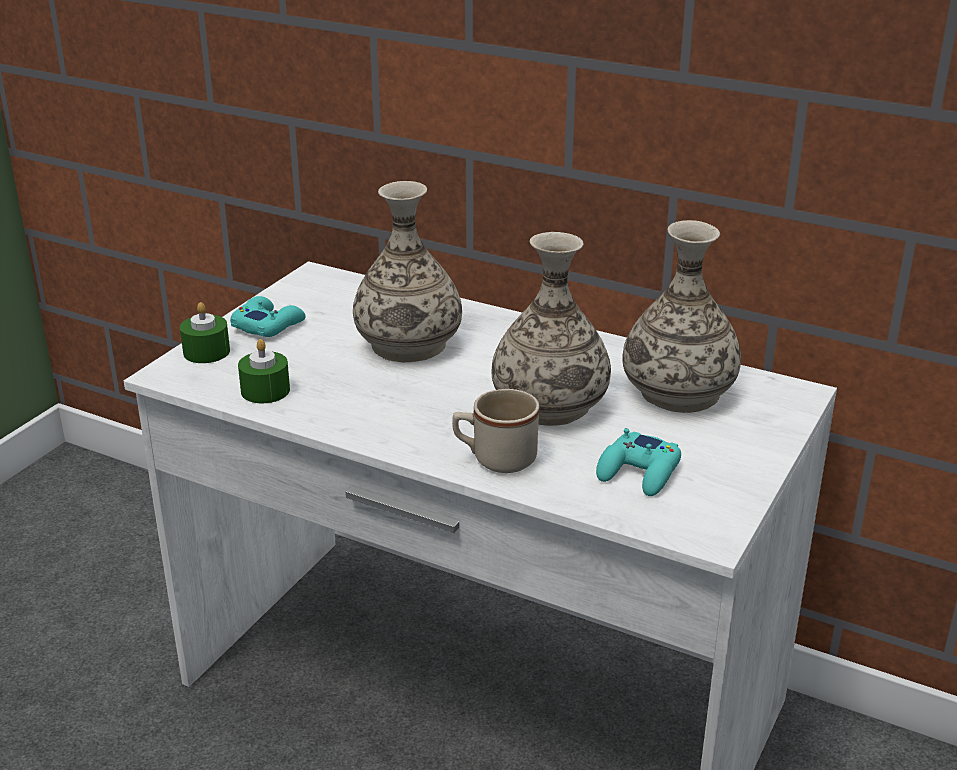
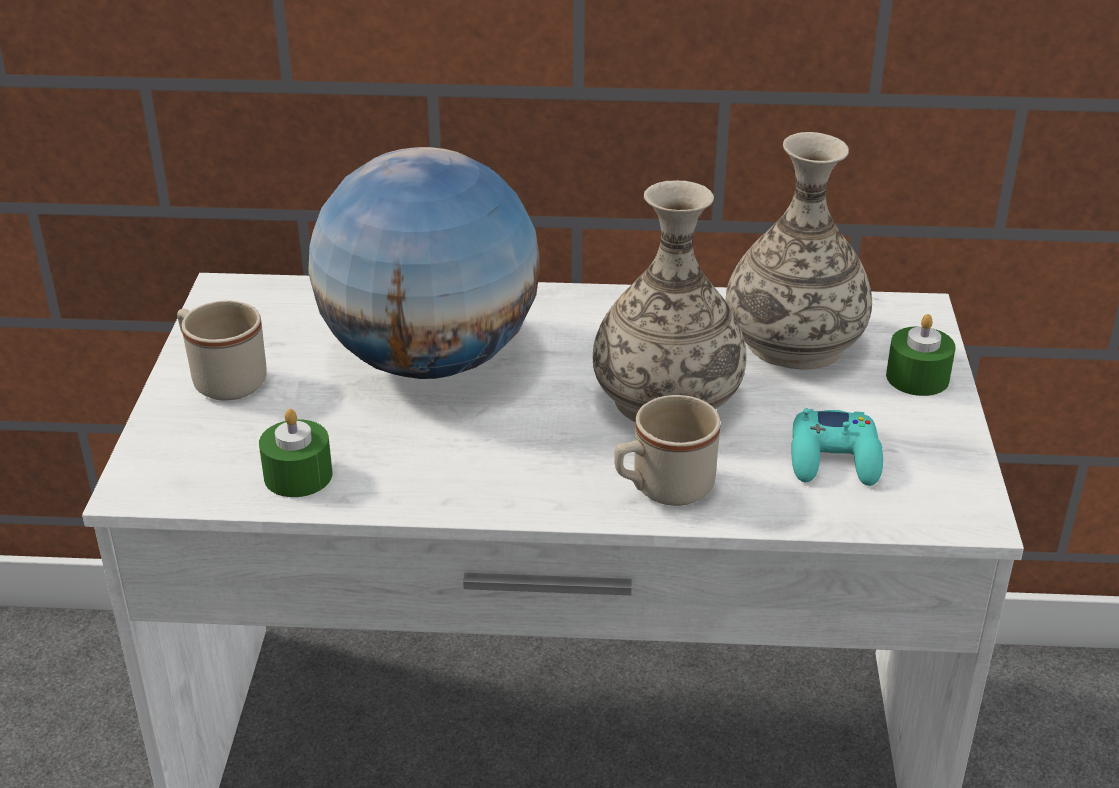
camera: 25 degrees left, 5 degrees up
green candle [180,302,230,363] -> green candle moved to [886,314,955,396]
turquoise game controller [230,296,306,337] -> beige mug [177,300,267,401]
vase [353,181,462,362] -> globe [308,147,540,379]

